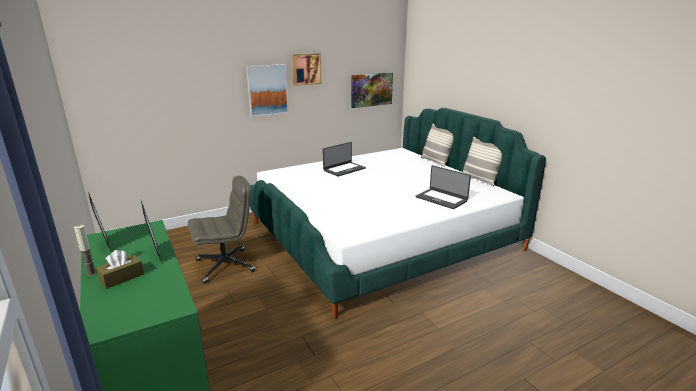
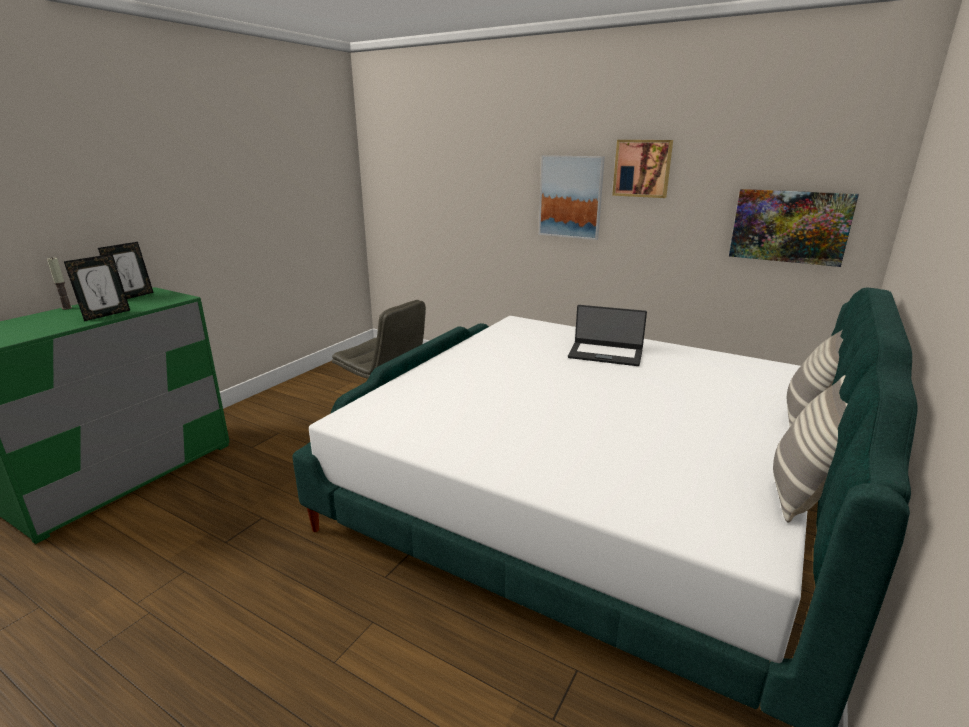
camera: 60 degrees right, 0 degrees up
brown tissue box [96,250,144,289] -> none
laptop [415,165,471,209] -> none

